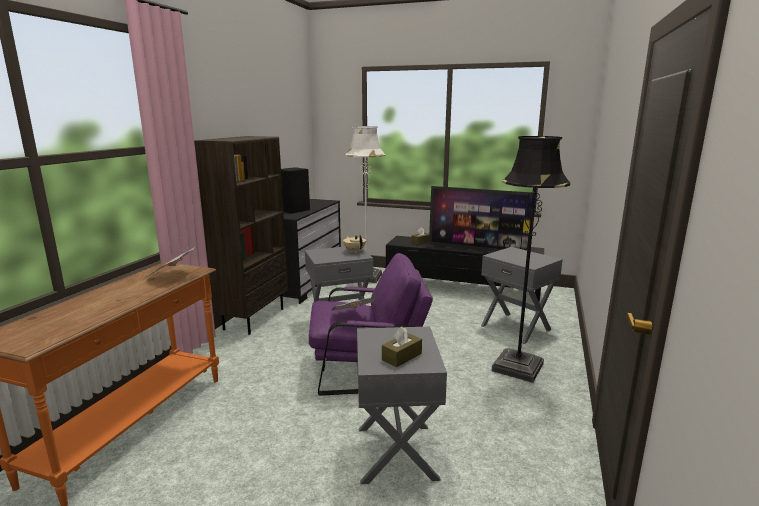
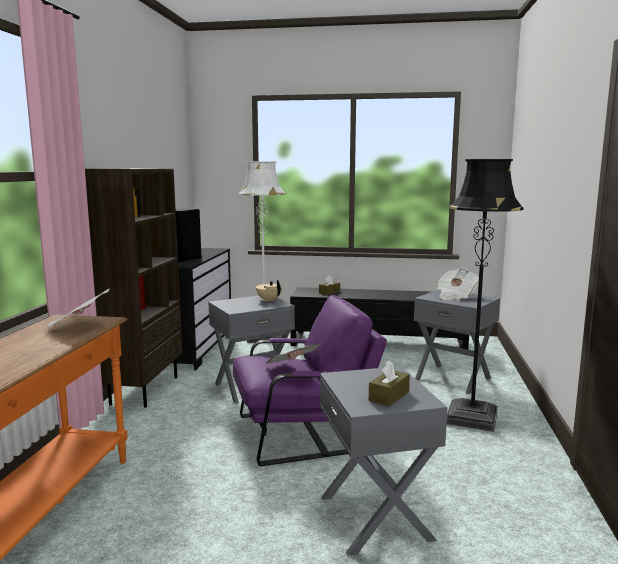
camera: 10 degrees left, 5 degrees down
television [429,186,537,252] -> none
none -> newspaper [437,268,479,300]

